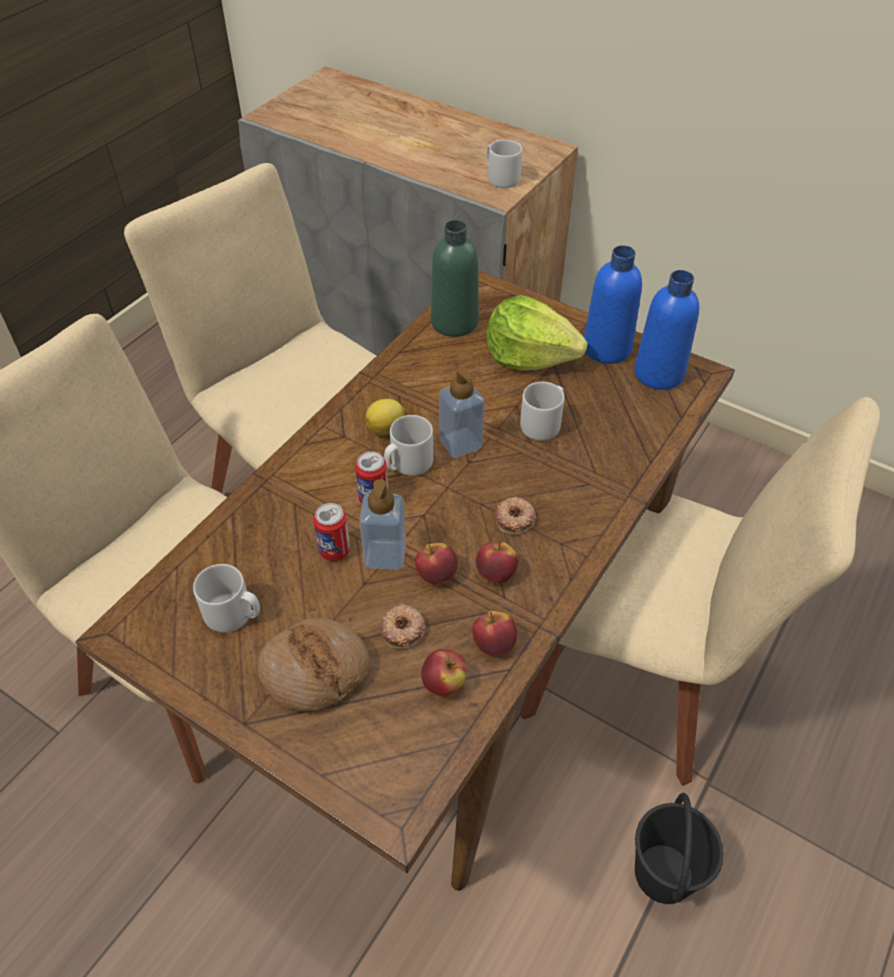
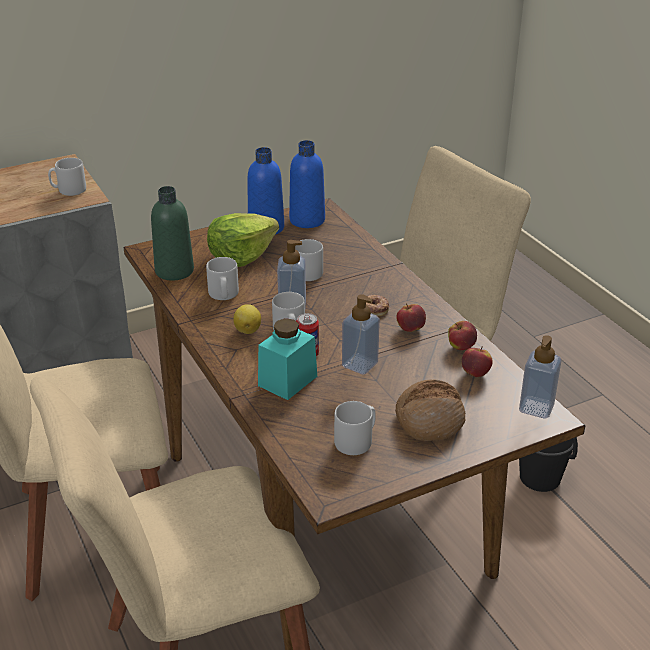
camera: 60 degrees left, 15 degrees down
can [313,503,350,561] -> none
donut [380,604,426,649] -> none
apple [415,543,458,584] -> none
none -> grey mug [206,257,239,300]
none -> turquoise jar [258,318,317,400]
none -> soap dispenser [519,335,561,419]

